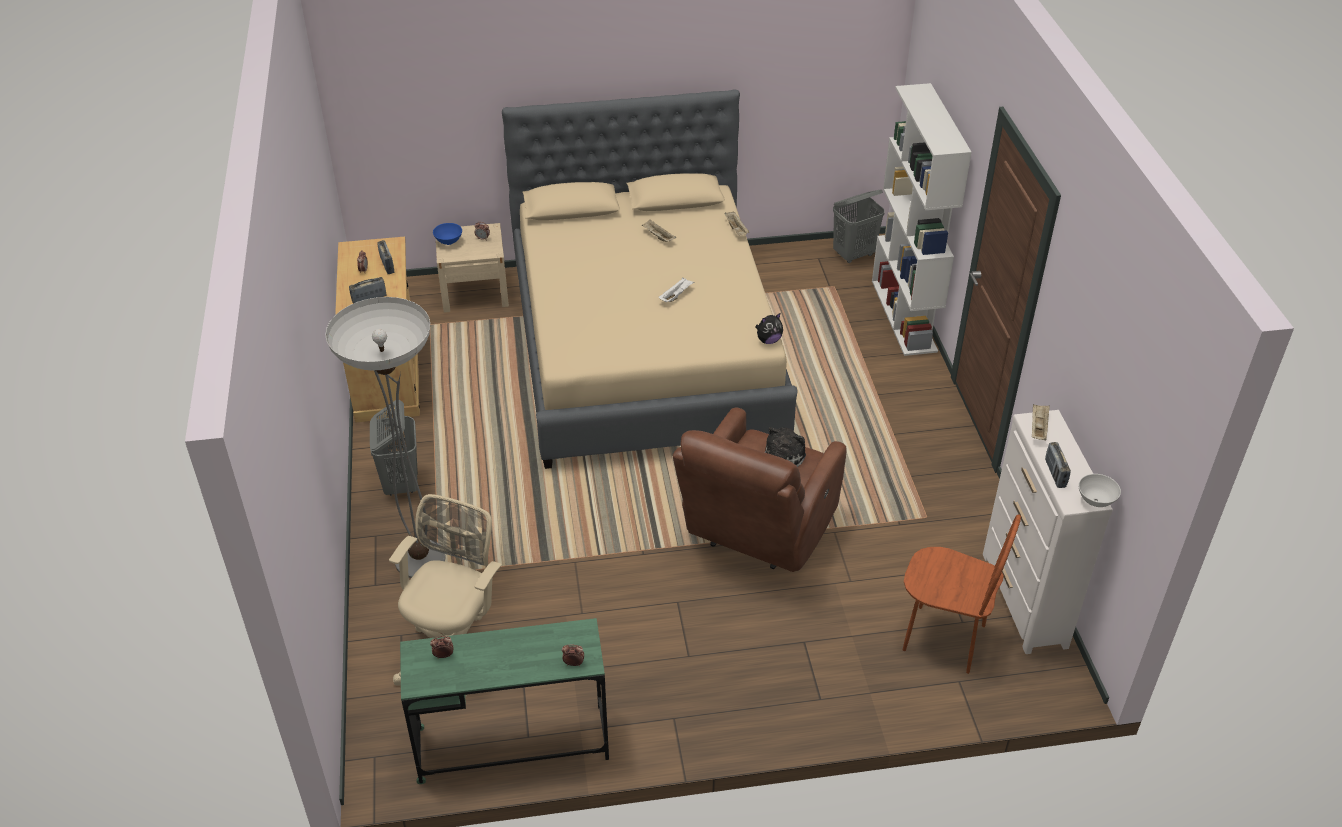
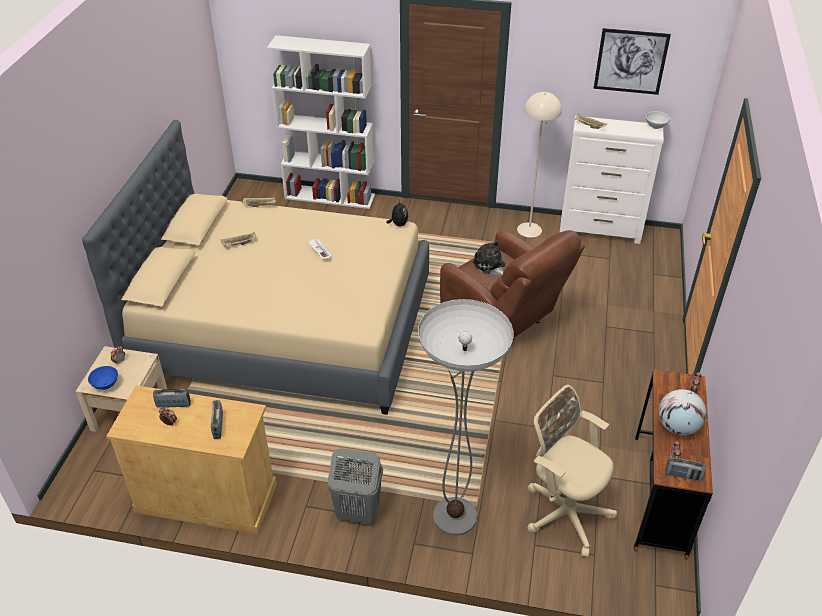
camera: 70 degrees left, 0 degrees up
green desk [400,618,609,784] -> brown desk [634,369,713,560]
grey laundry basket [833,189,885,263] -> none
brown chair [903,515,1021,674] -> none
radio [1045,442,1071,488] -> radio moved to [665,457,706,482]
none -> beige floor lamp [517,92,562,238]
none -> picture [594,28,671,95]
none -> globe [658,389,706,436]

